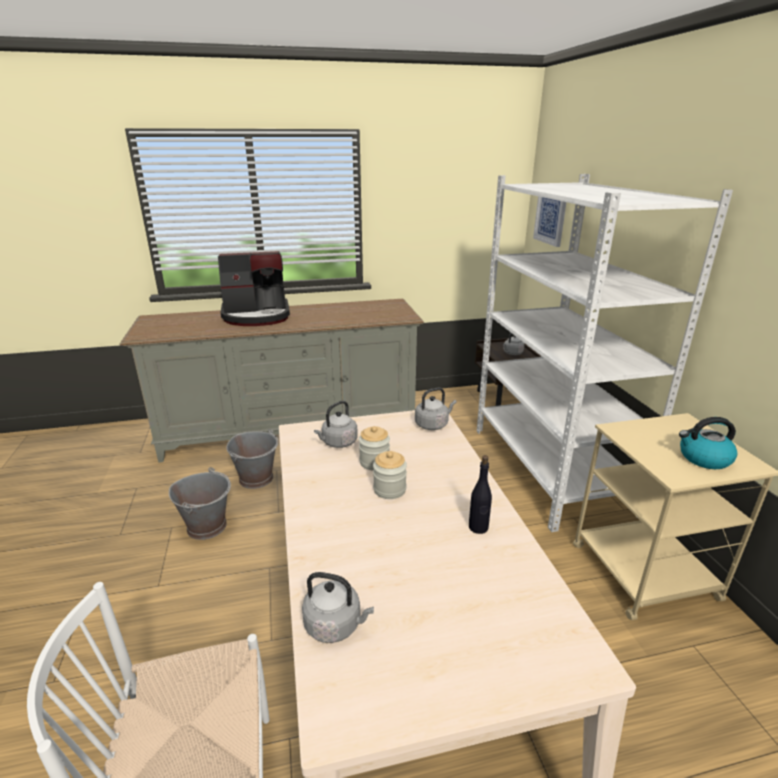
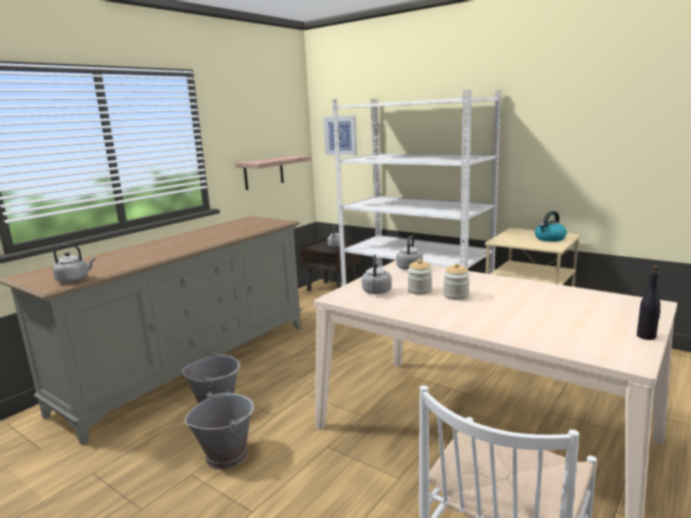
camera: 40 degrees left, 10 degrees down
coffee machine [218,251,290,326] -> none
grey kettle [302,572,374,643] -> grey kettle moved to [53,244,96,283]
black bottle [469,455,492,534] -> black bottle moved to [637,266,661,340]
none -> shelf [235,156,311,190]

